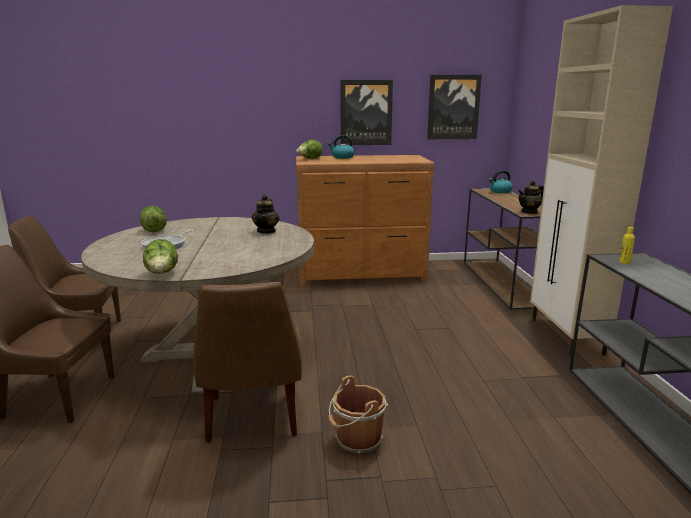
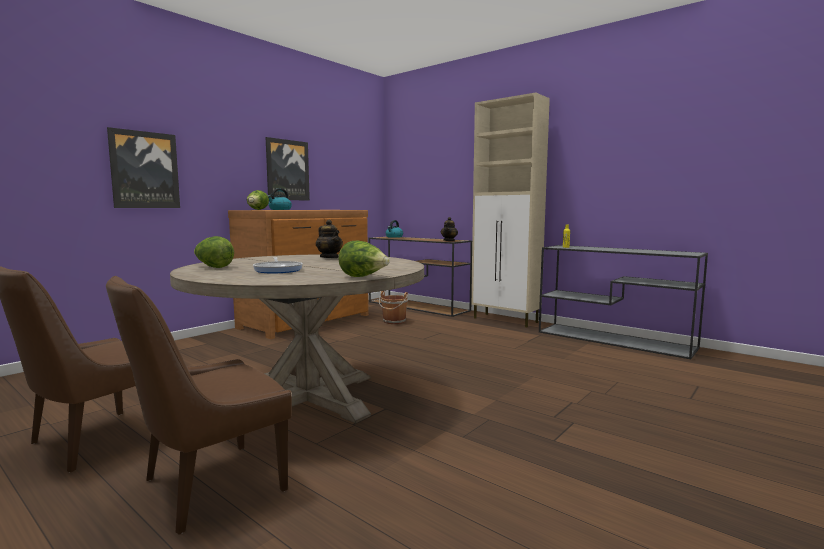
camera: 45 degrees left, 10 degrees down
brown chair [193,282,302,443] -> none
brown bucket [328,375,388,455] -> brown bucket moved to [379,291,408,324]
picture [427,75,482,139] -> picture moved to [107,127,180,208]

